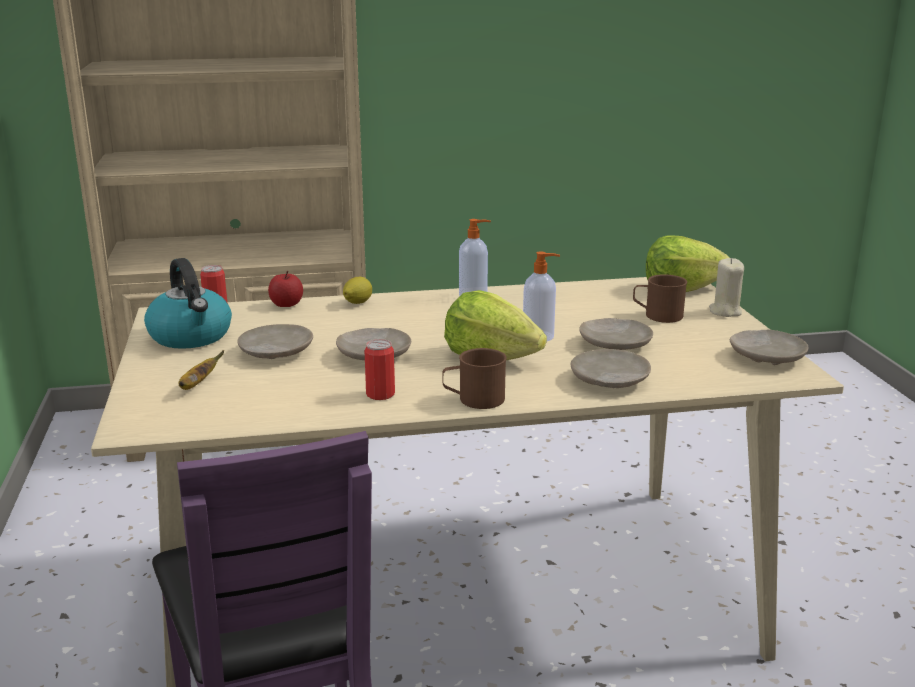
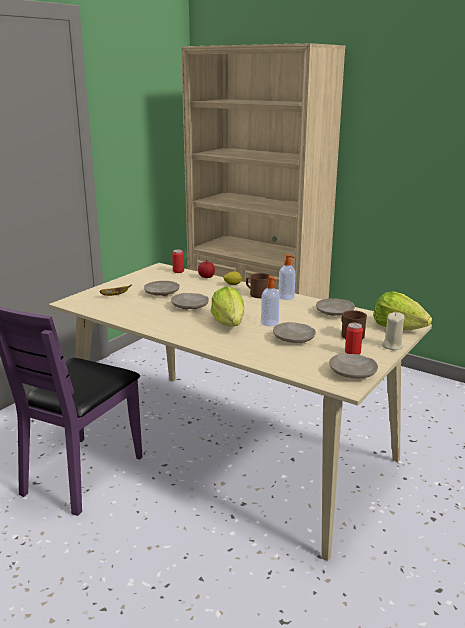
camera: 45 degrees right, 0 degrees up
kettle [144,258,232,349] -> none
can [365,339,395,400] -> can moved to [345,323,363,355]
brown mug [442,348,507,409] -> brown mug moved to [246,273,270,298]
beige plate [570,349,651,388] -> beige plate moved to [316,298,355,316]

